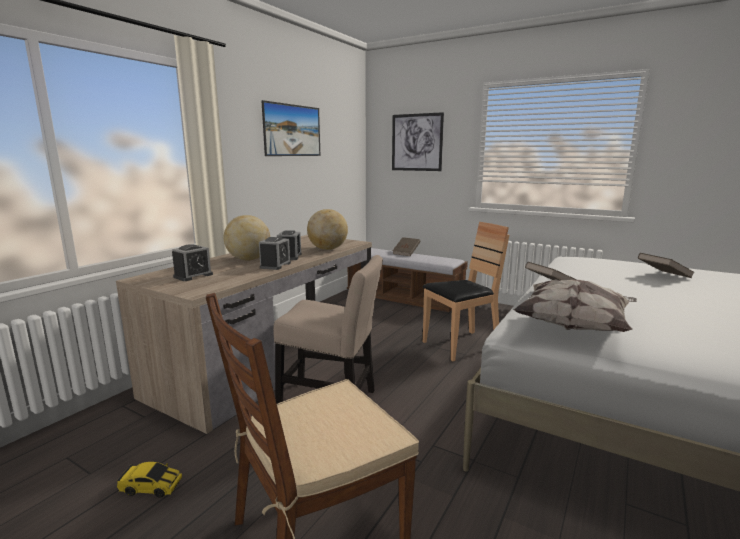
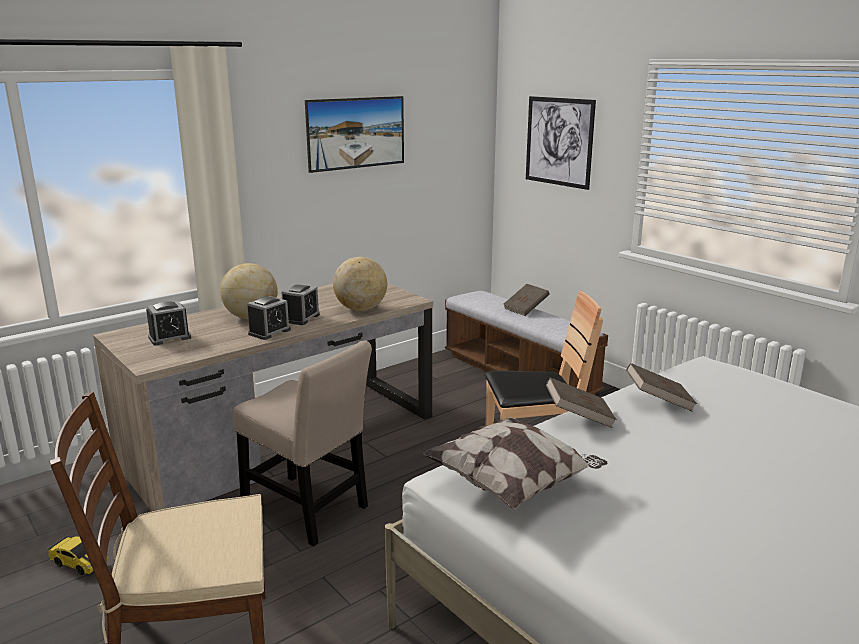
camera: 20 degrees right, 5 degrees up
brown book [638,253,695,278] -> brown book moved to [626,363,697,411]

